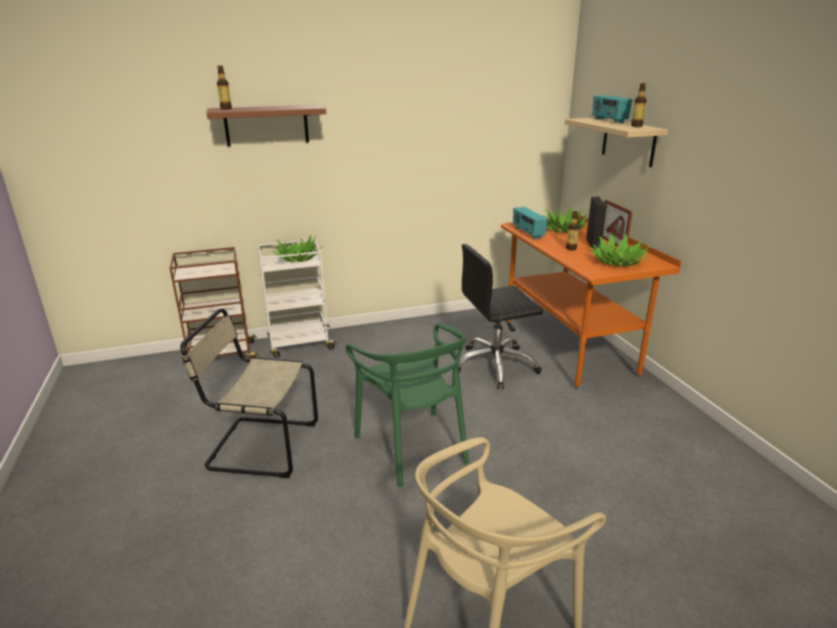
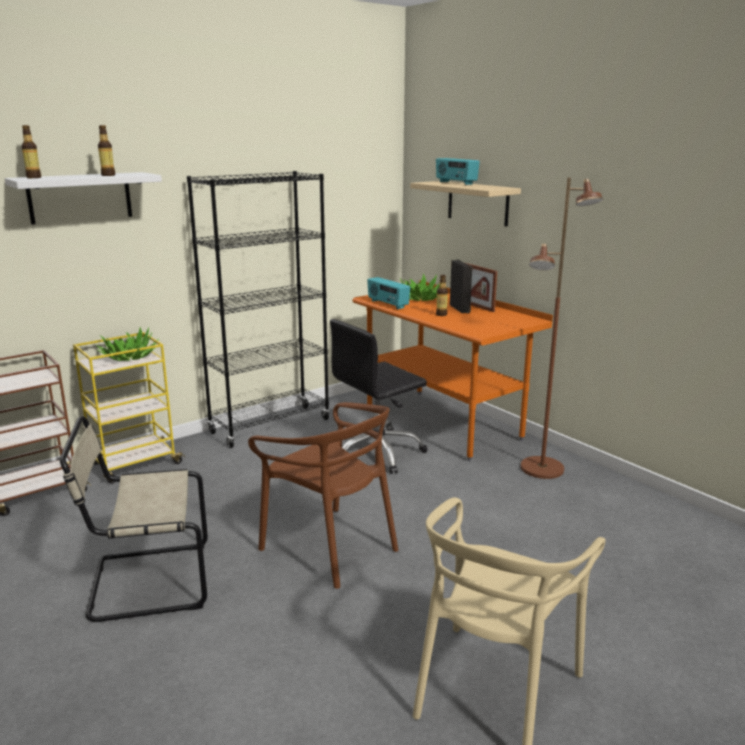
camera: 20 degrees left, 5 degrees down
brown shelf [207,105,326,147] -> white shelf [5,172,162,224]
white cart [257,239,337,358] -> yellow cart [73,332,186,484]
green chair [346,323,469,487] -> brown chair [248,402,398,589]
potted plant [590,233,650,267] -> none
bottle [631,83,646,127] -> bottle moved to [98,125,115,176]
none -> black bookcase [187,171,330,448]
none -> brown floor lamp [521,178,603,479]

